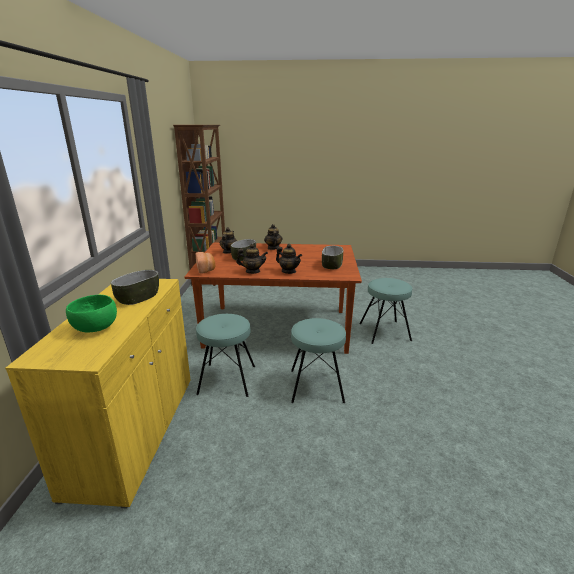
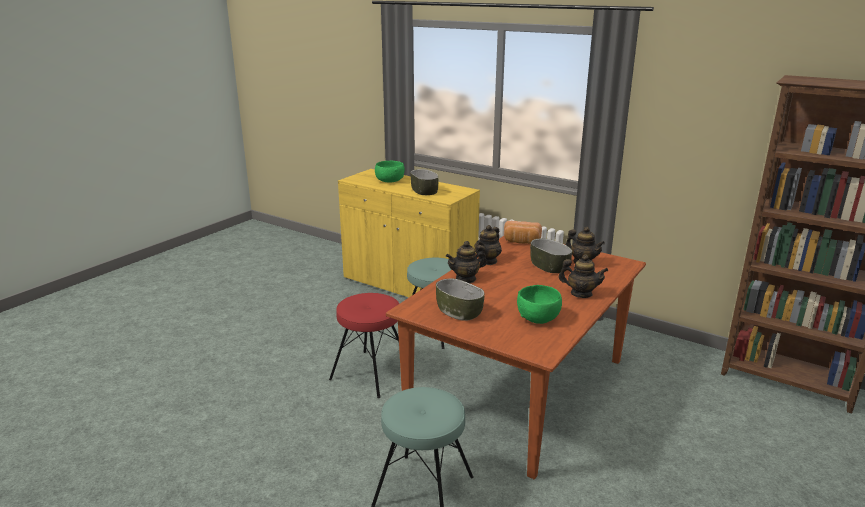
camera: 120 degrees right, 0 degrees up
turquoise stool [291,318,346,403] -> red stool [329,293,399,398]
none -> green bowl [517,285,562,324]

